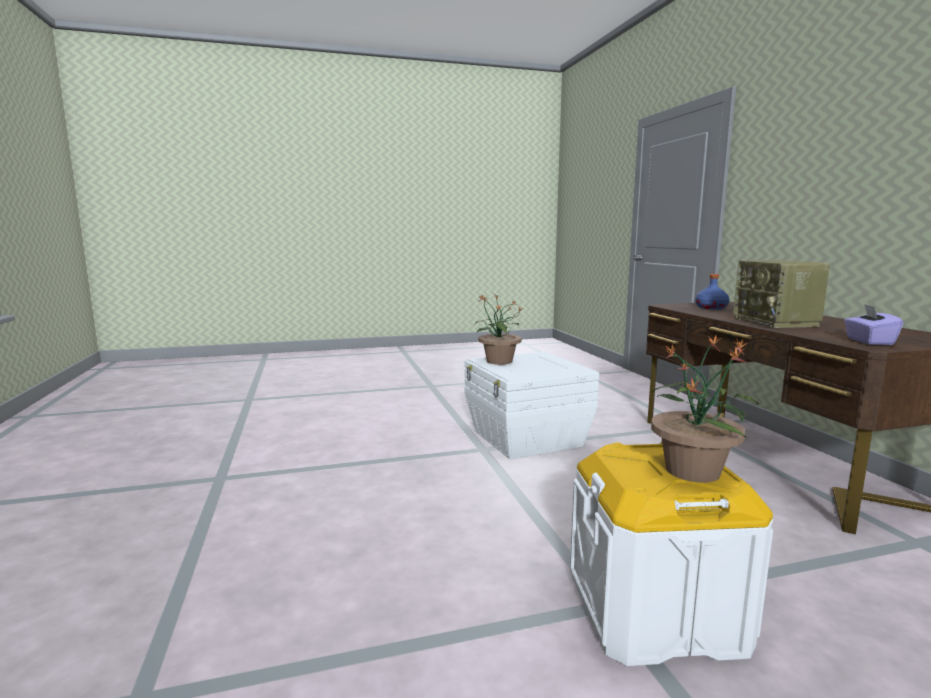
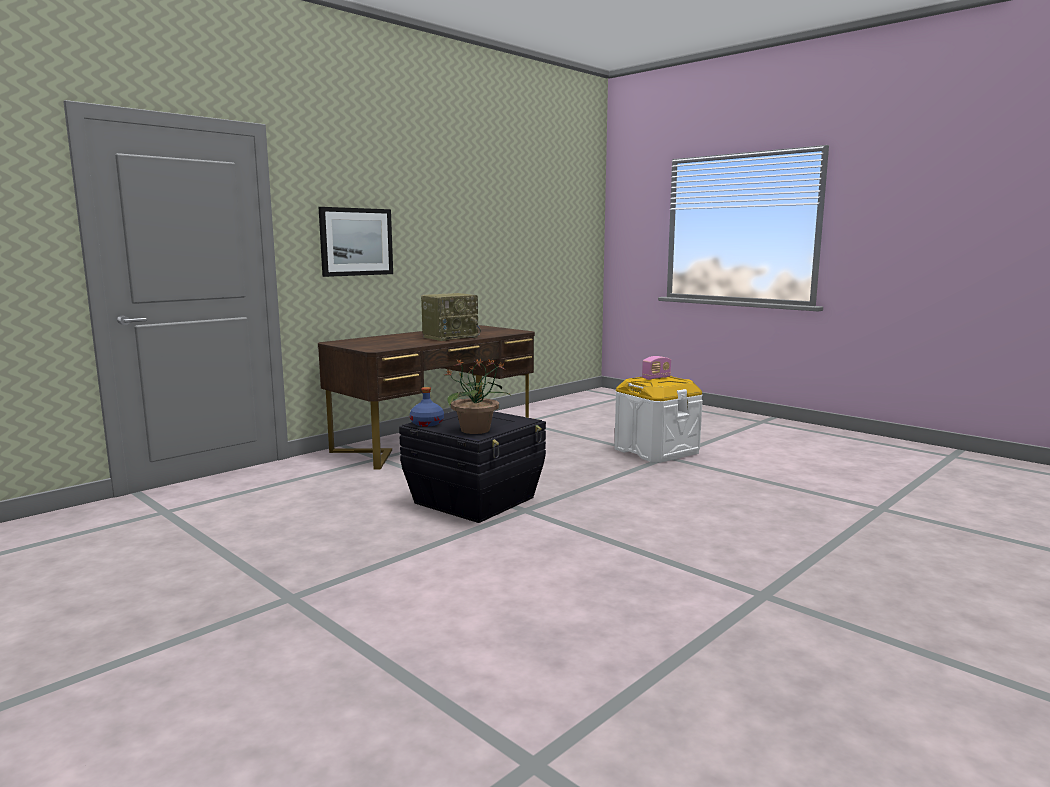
camera: 120 degrees left, 0 degrees up
white storage box [464,352,599,459] -> black storage box [399,411,546,523]
potted plant [651,335,759,483] -> radio [642,356,671,380]
blue bottle [695,274,730,309] -> blue bottle moved to [410,387,444,427]
purple tissue box [844,304,903,345] -> none
none -> picture [319,207,393,277]

